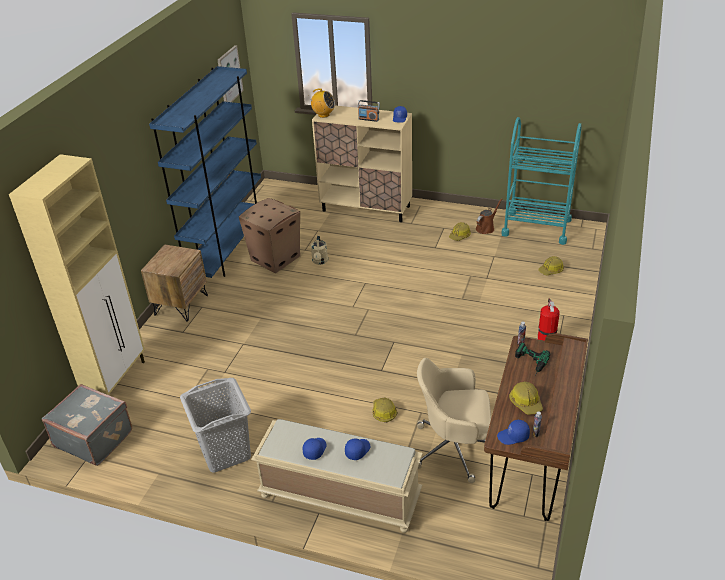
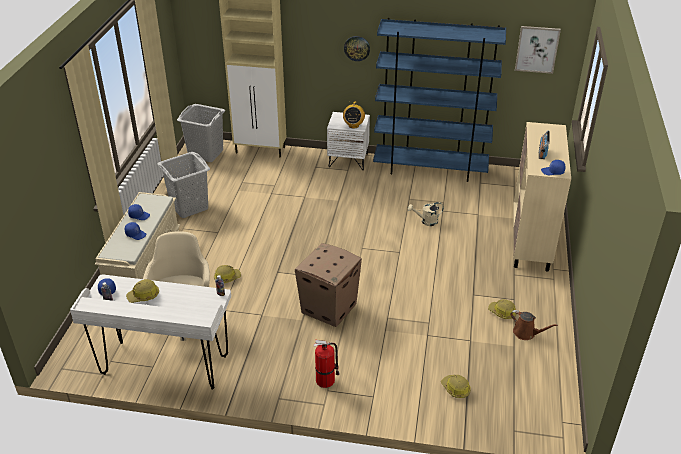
camera: 80 degrees right, 0 degrees up
grey suitcase [42,384,132,466] -> grey laundry basket [177,104,225,162]
brown nightstand [141,244,208,322] -> white nightstand [327,112,370,170]
cardboard box [239,198,300,273] -> cardboard box moved to [295,243,362,327]
radio [309,89,335,118] -> radio moved to [343,101,365,129]
brown desk [484,333,588,521] -> white desk [70,274,231,390]
turquoise cart [501,117,581,245] -> none
power drill [515,342,550,375] -> none
none -> wall clock [344,36,370,61]

